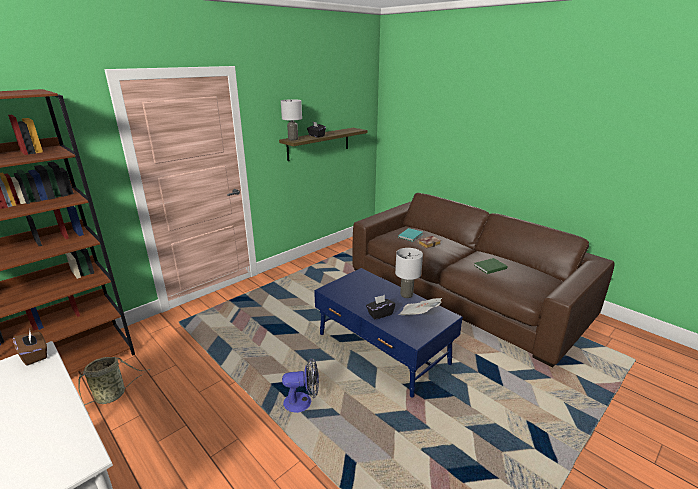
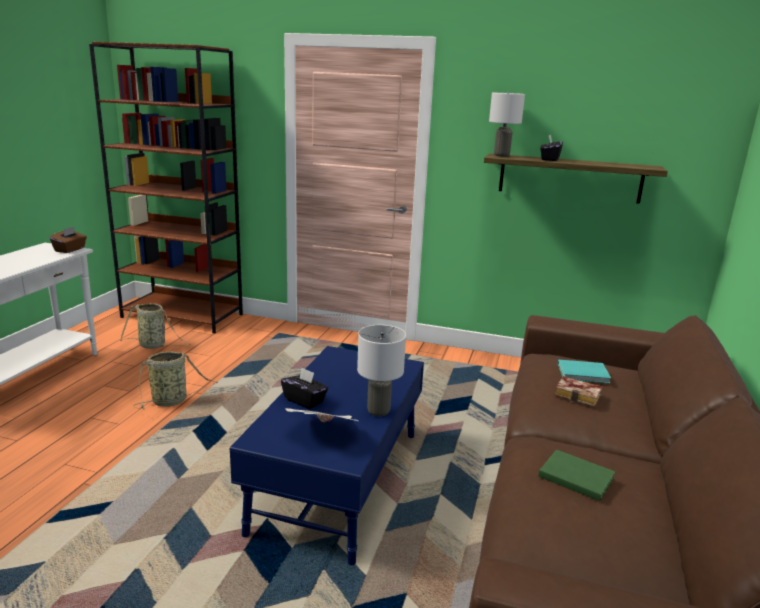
camera: 60 degrees right, 5 degrees down
fan [282,358,319,413] -> none
none -> basket [133,351,218,409]

